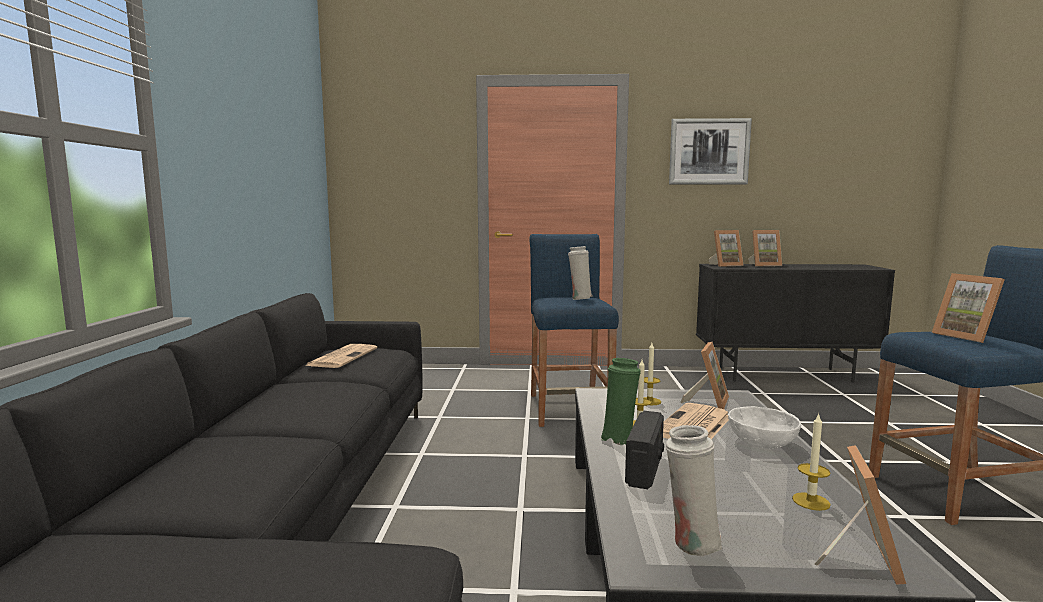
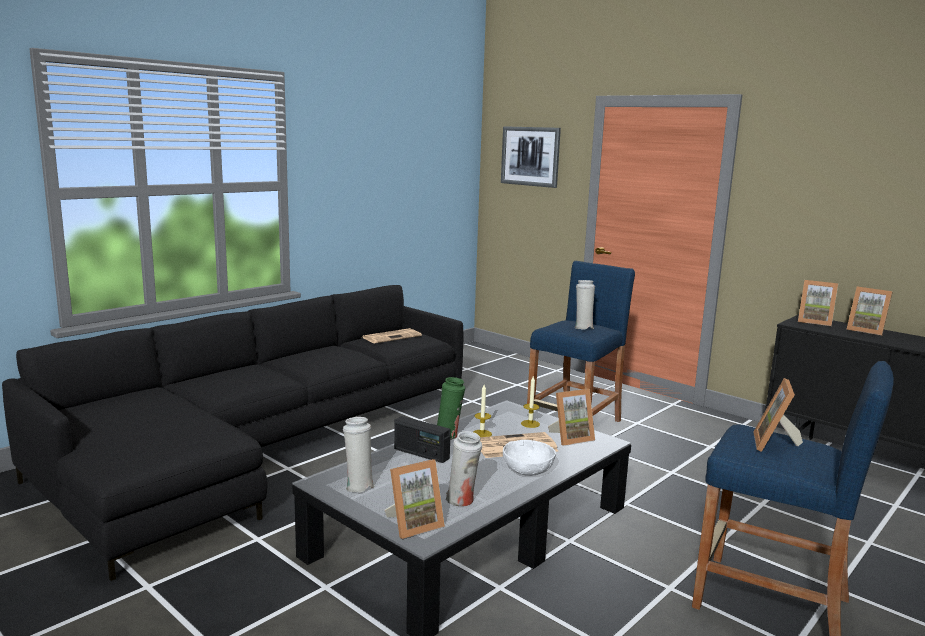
camera: 40 degrees right, 5 degrees up
radio [625,411,664,489] -> radio turned 60 degrees clockwise [394,416,451,463]
picture [669,118,752,185] -> picture moved to [501,126,561,188]
candle [792,413,831,511] -> white vase [445,431,482,506]

